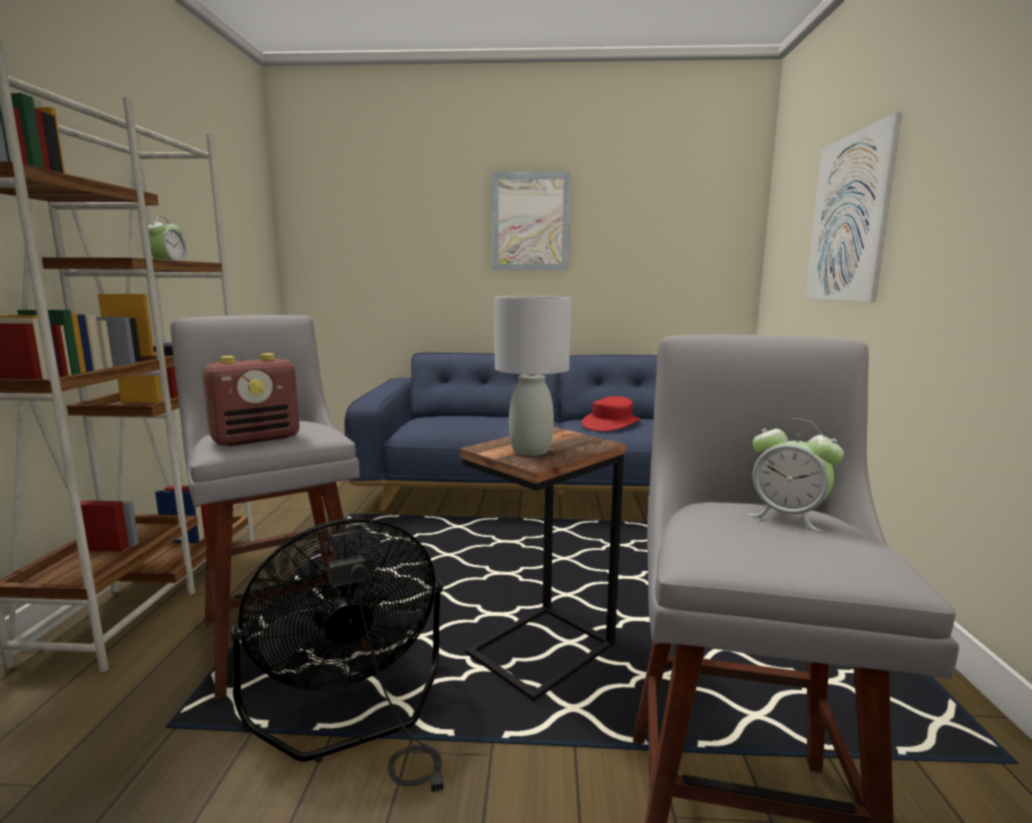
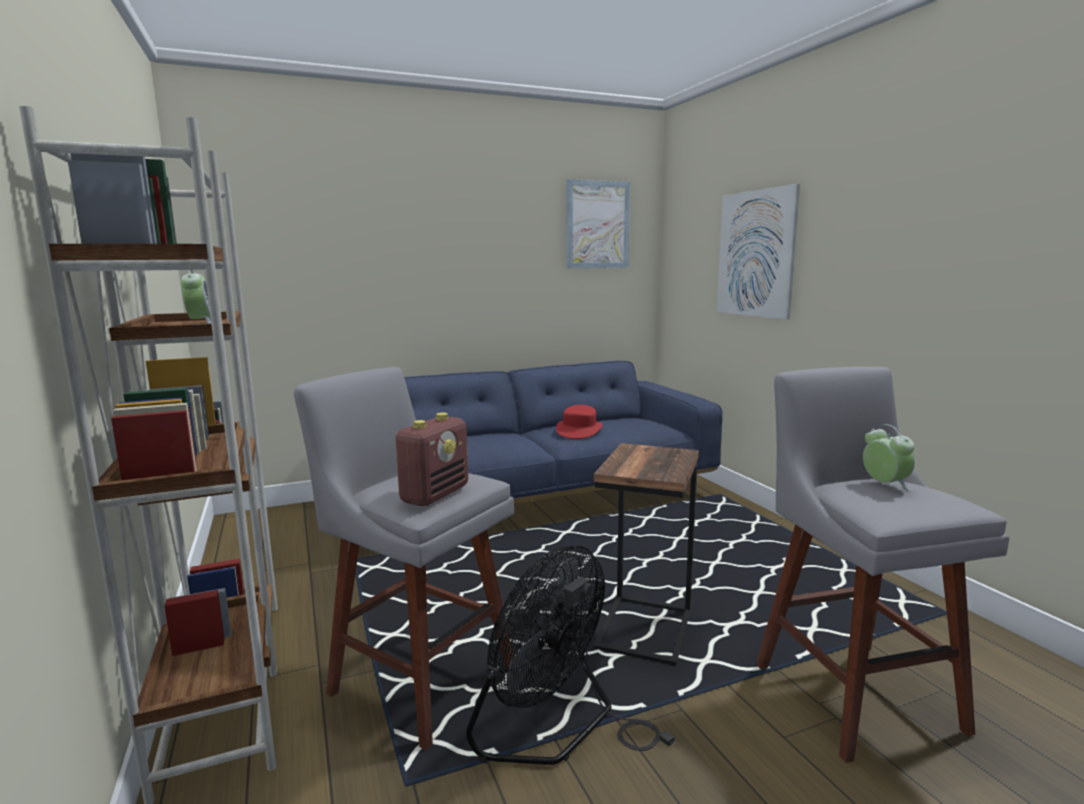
camera: 25 degrees left, 0 degrees up
picture [492,172,570,270] -> picture moved to [566,179,630,268]
grey table lamp [494,296,571,456] -> none
alarm clock [748,418,844,532] -> alarm clock turned 120 degrees counterclockwise [863,424,915,491]

